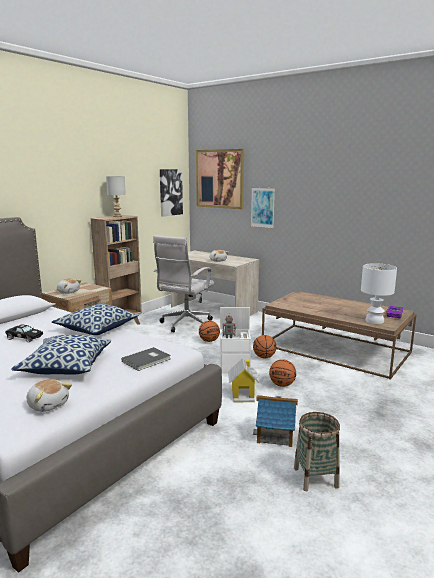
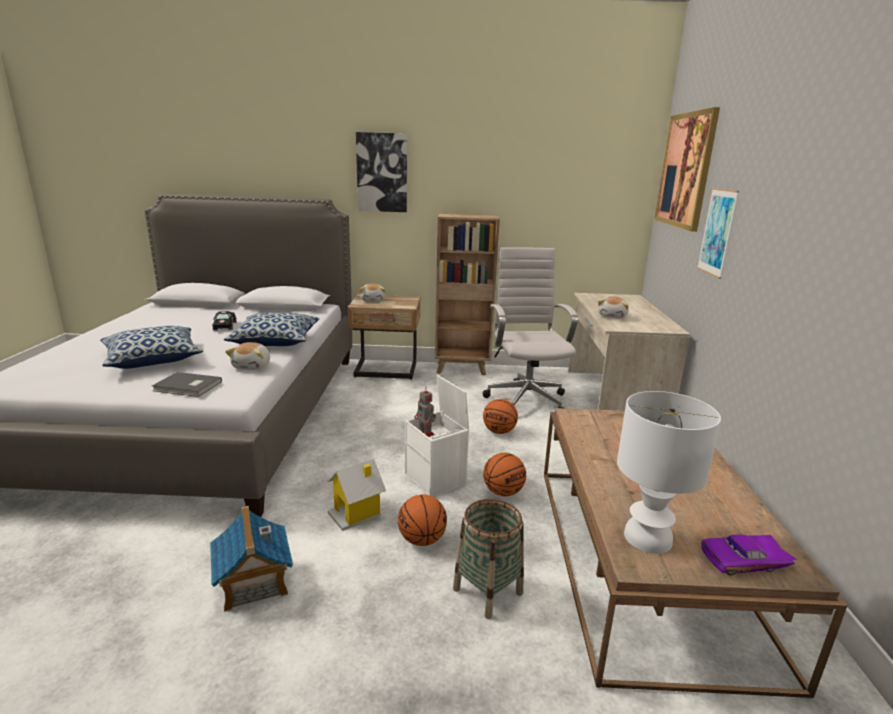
camera: 55 degrees right, 5 degrees up
plush toy [27,379,72,412] -> plush toy moved to [225,342,270,370]
grey table lamp [106,176,126,217] -> none
white office chair [153,235,214,333] -> white office chair turned 90 degrees clockwise [482,247,578,408]
picture [160,169,183,217] -> picture moved to [356,132,407,212]
basket [294,412,340,491] -> basket moved to [453,499,524,619]

